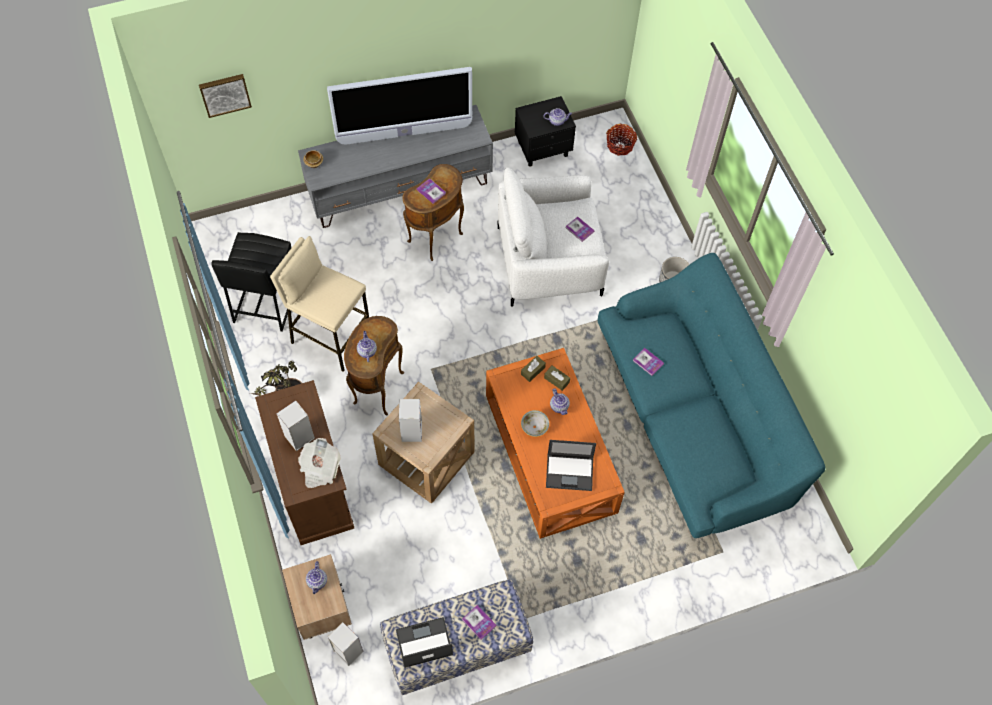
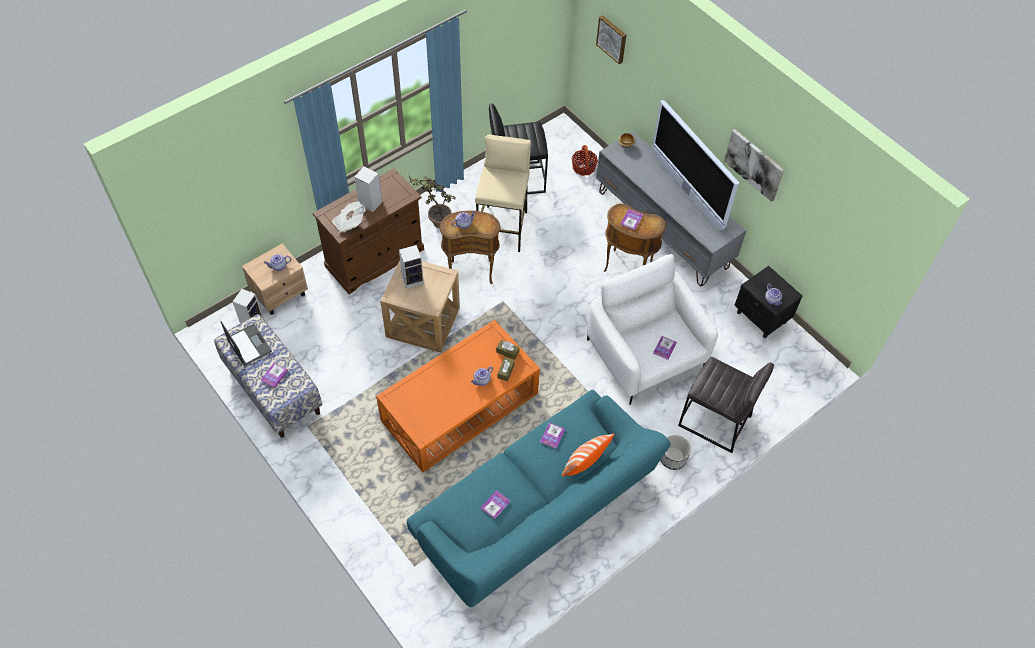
camera: 70 degrees right, 5 degrees down
bowl [521,410,549,437] -> none
laptop [546,440,596,491] -> none
basket [606,124,637,156] -> basket moved to [572,145,598,176]
none -> book [481,490,510,519]
none -> pillow [562,434,614,476]
none -> grey stool [678,357,774,453]
none -> picture [724,129,784,202]

